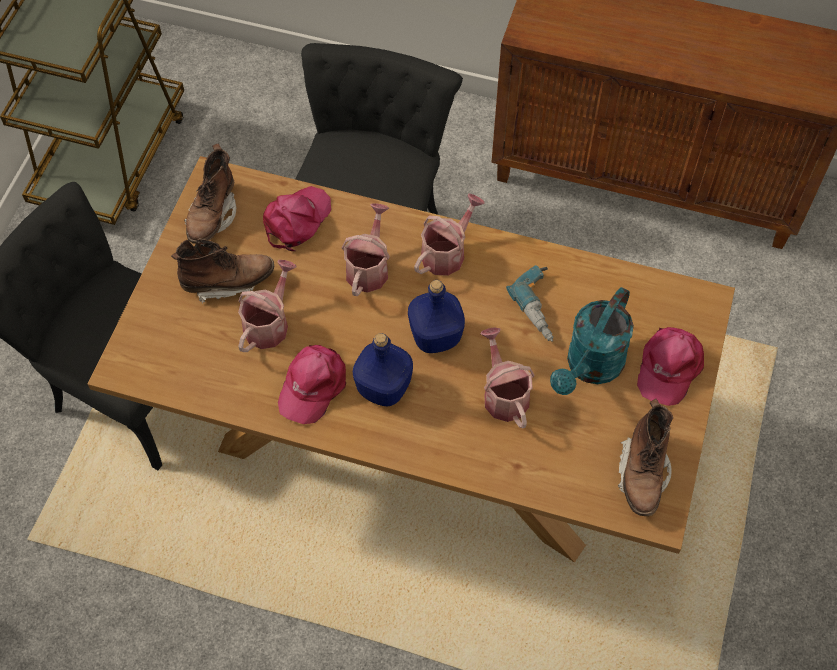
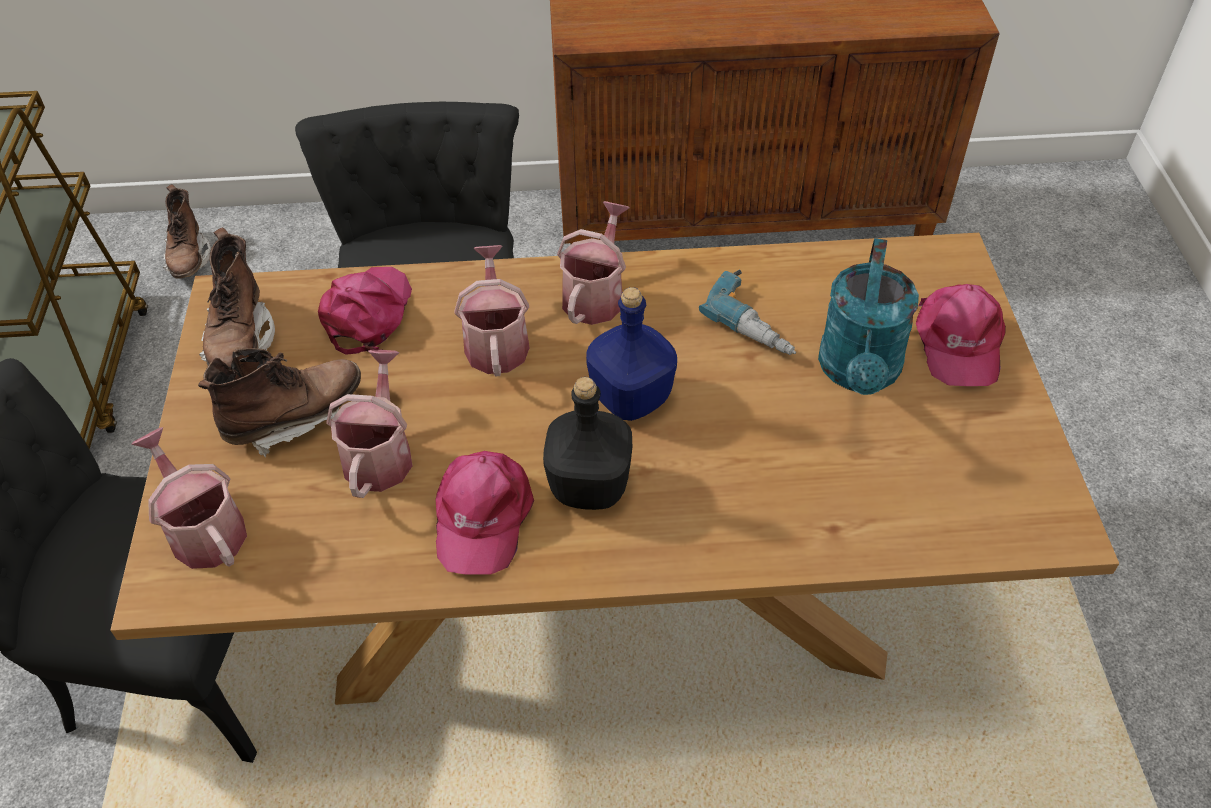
camera: 20 degrees left, 10 degrees down
blue bottle [353,333,413,406] -> black bottle [543,377,632,510]
watering can [481,327,535,428] -> watering can moved to [131,427,247,569]
brown boot [618,399,673,516] -> brown boot moved to [163,184,211,279]

